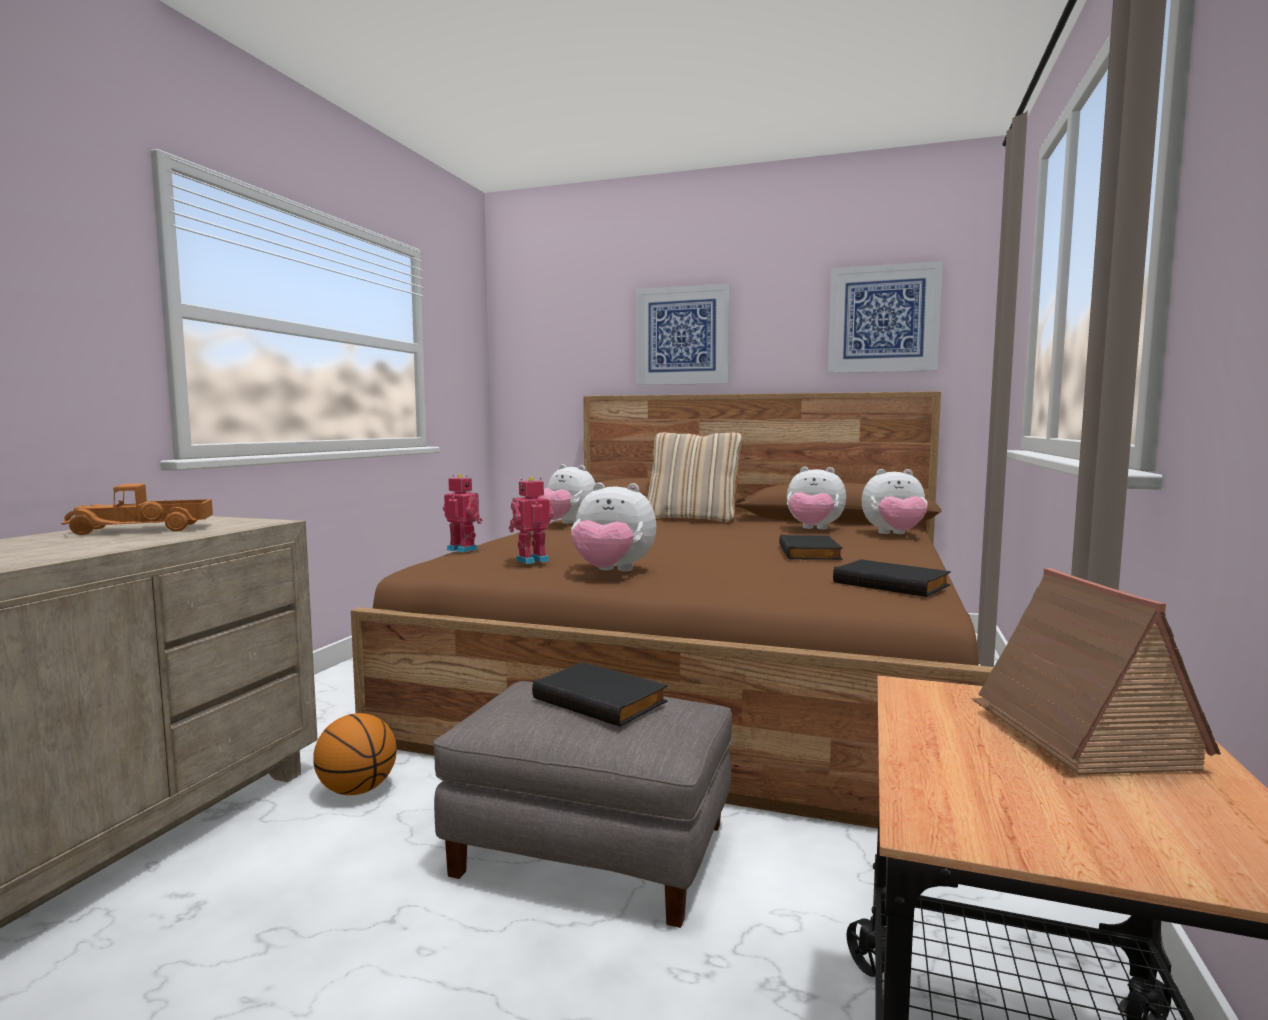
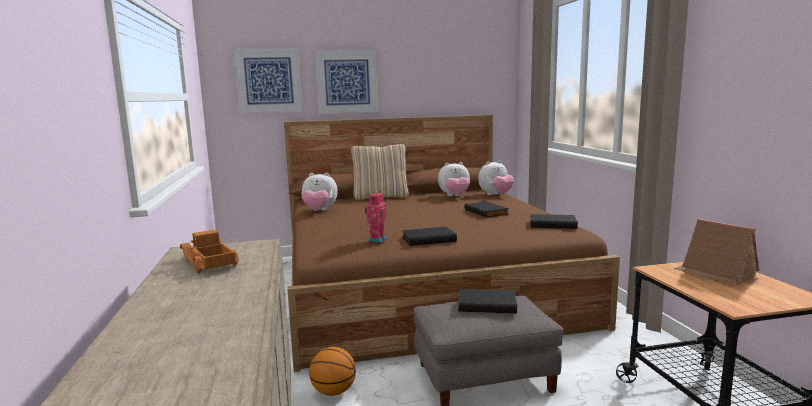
camera: 30 degrees left, 5 degrees up
toy truck [61,483,213,535] -> toy truck turned 105 degrees clockwise [180,230,239,273]
toy robot [443,474,483,552] -> none
plush toy [571,482,656,571] -> black book [402,227,457,246]
picture [828,261,943,373] -> picture moved to [233,48,302,113]

